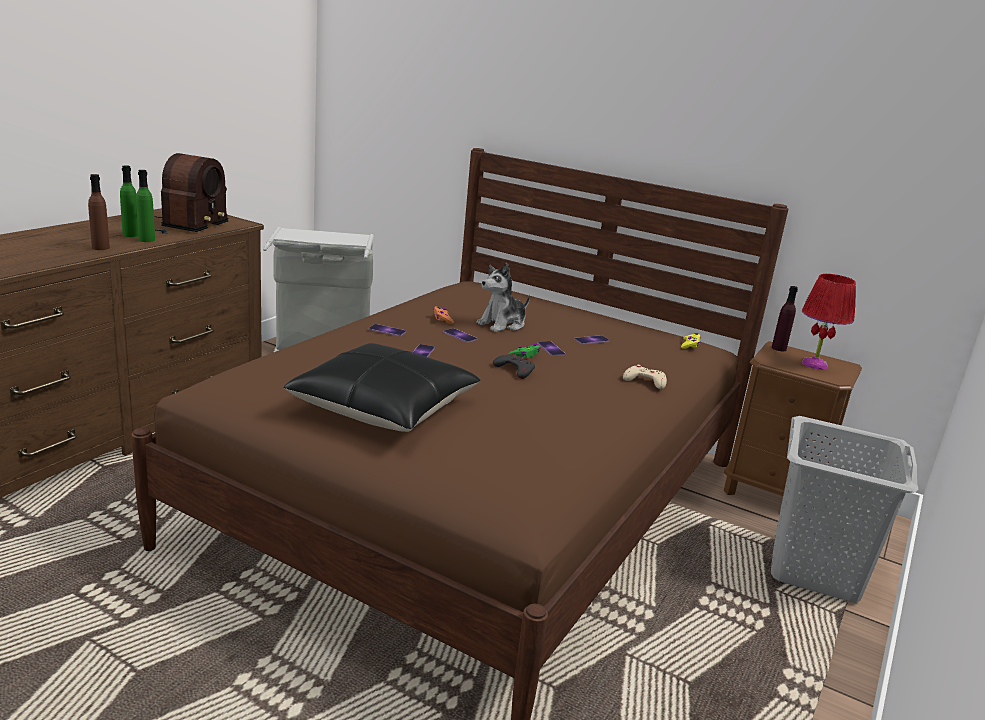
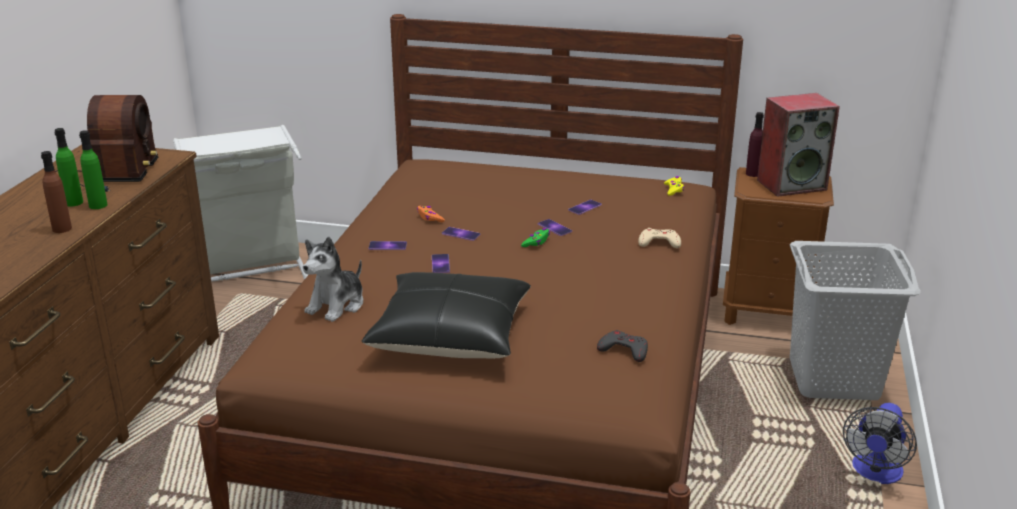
camera: 15 degrees left, 5 degrees up
plush toy [476,263,530,332] -> plush toy moved to [303,236,363,322]
grey game controller [493,353,535,379] -> grey game controller moved to [597,330,648,362]
red table lamp [802,274,856,370] -> speaker [757,93,840,197]
none -> fan [843,403,917,484]

